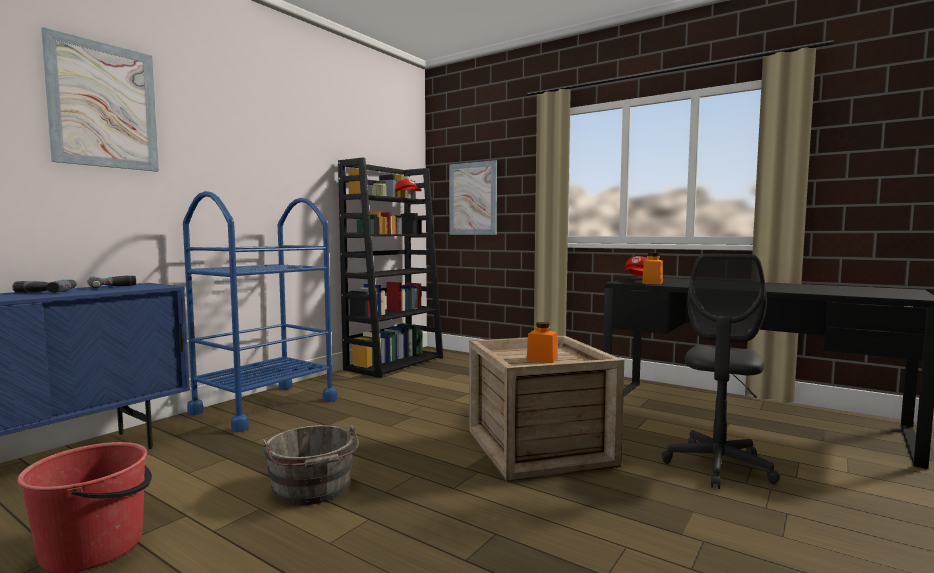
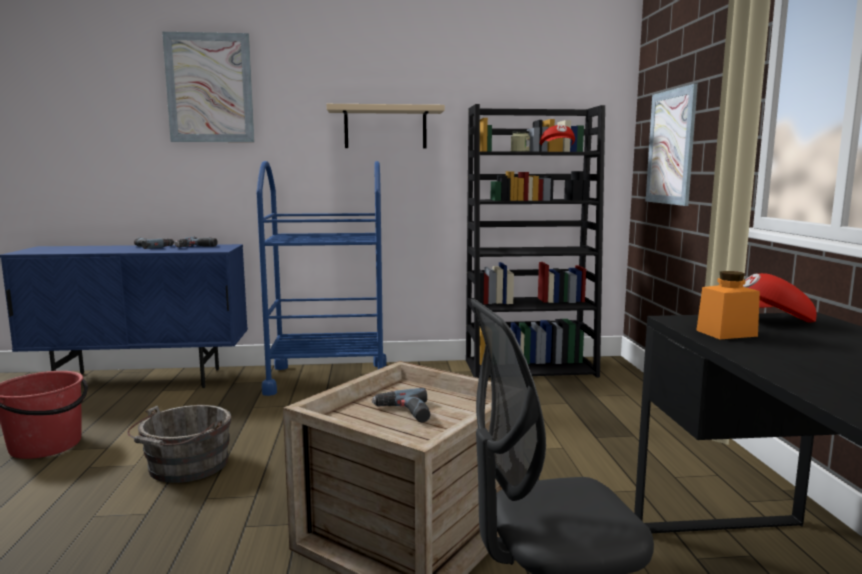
camera: 50 degrees right, 5 degrees up
orange jar [527,322,558,363] -> power drill [372,388,430,422]
none -> beige shelf [326,104,445,148]

